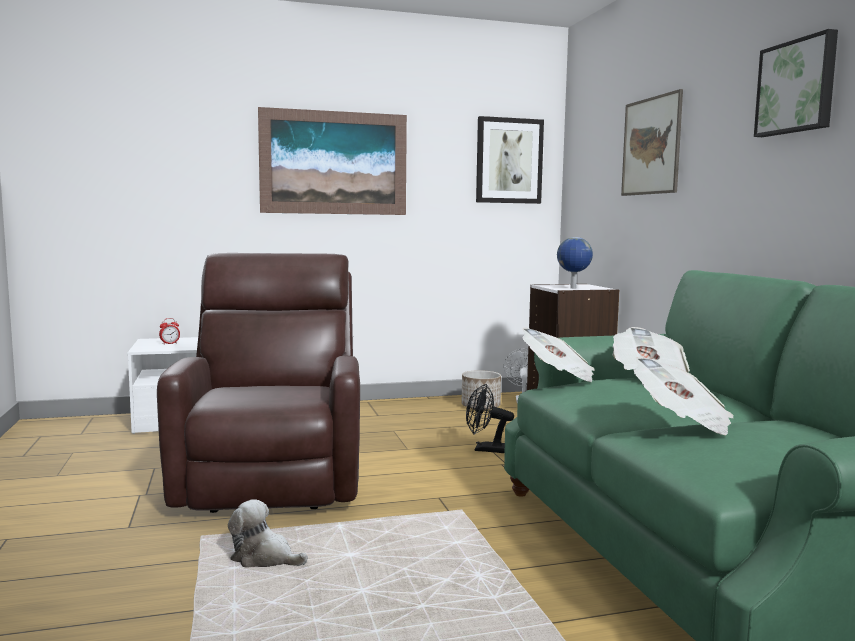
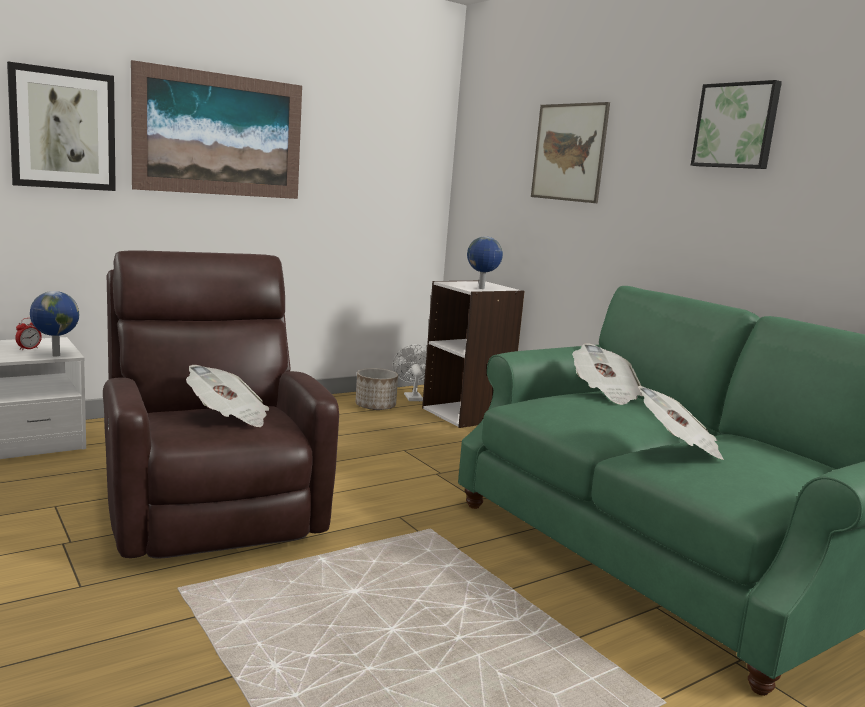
camera: 20 degrees left, 5 degrees up
plush toy [228,499,308,568] -> none
black fan [466,383,514,453] -> none
picture [476,116,544,204] -> picture moved to [7,61,116,191]
newspaper [522,328,595,382] -> newspaper moved to [186,365,269,427]
none -> globe [30,291,79,357]

